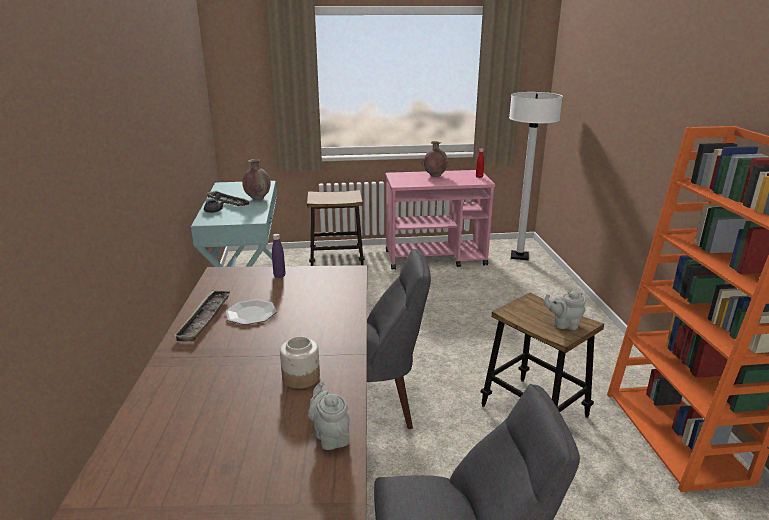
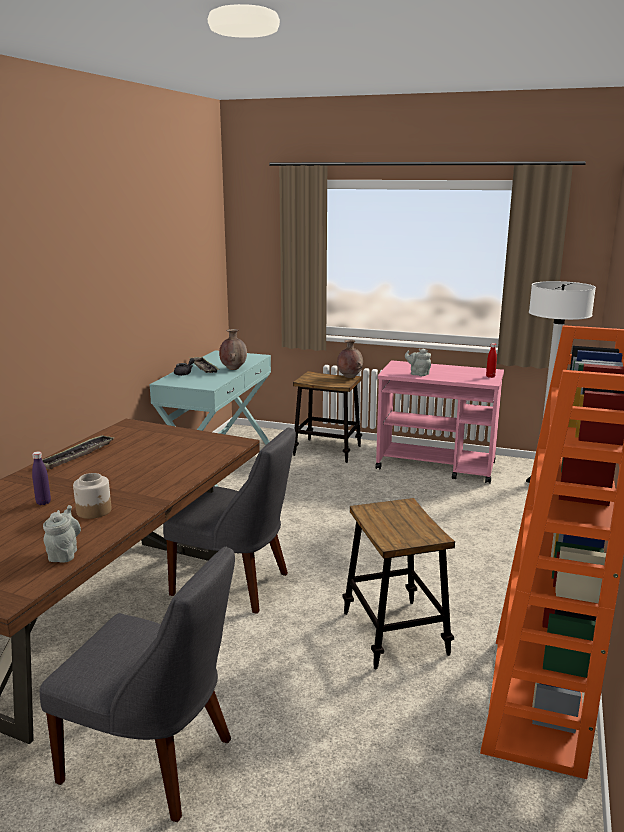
camera: 25 degrees right, 5 degrees down
plate [225,299,277,325] -> none
purple bottle [272,234,285,278] -> purple bottle moved to [32,451,51,505]
brown vase [421,141,450,177] -> brown vase moved to [337,340,363,378]
grey teapot [544,291,586,330] -> grey teapot moved to [405,349,431,376]

